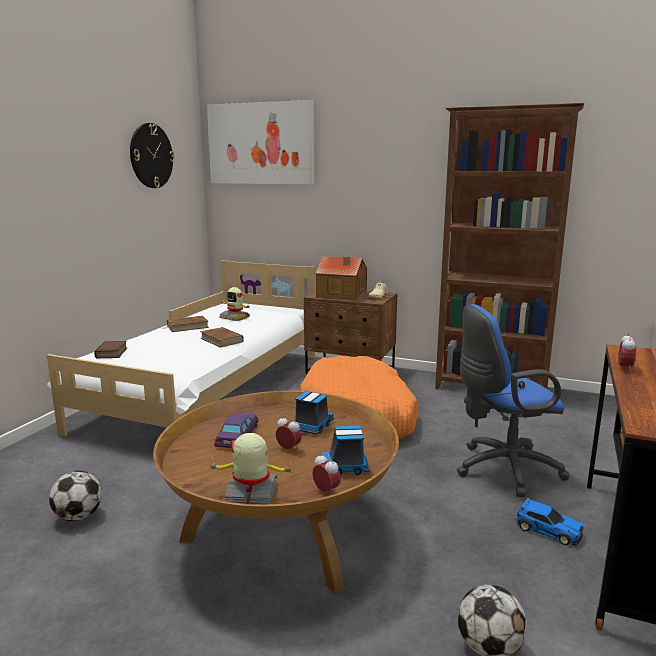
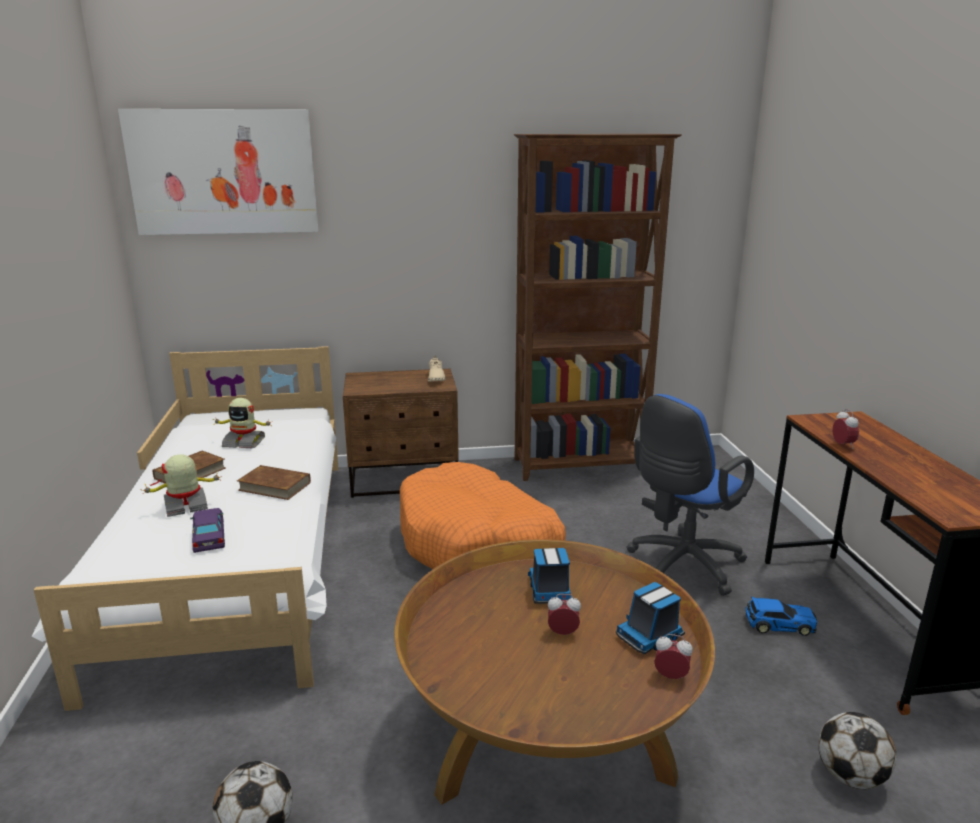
camera: 30 degrees left, 5 degrees up
book [94,341,127,358] -> none
wall clock [130,123,175,188] -> none
toy robot [207,433,295,504] -> toy robot moved to [141,454,223,517]
purple toy car [214,413,258,448] -> purple toy car moved to [190,508,225,553]
toy house [316,256,367,301] -> none

